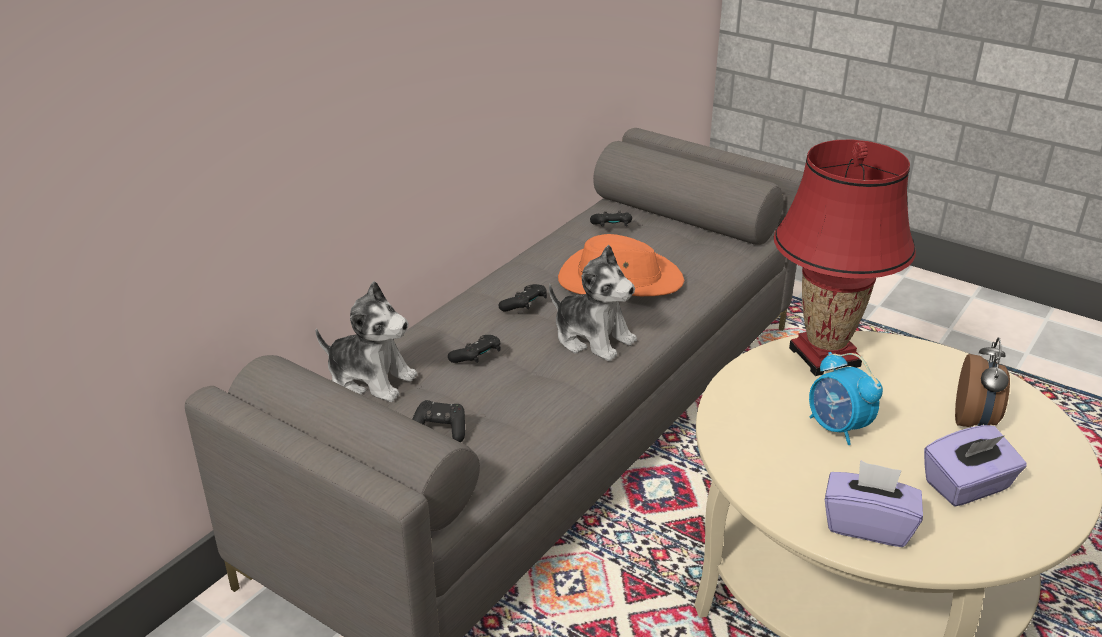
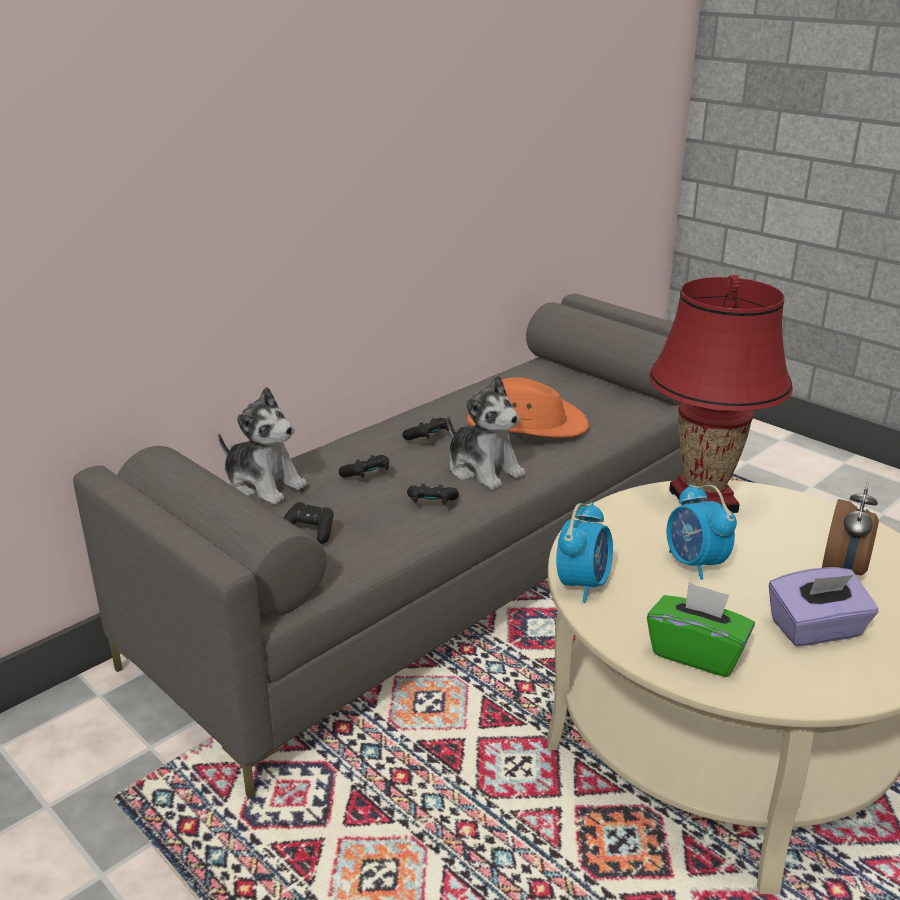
camera: 10 degrees right, 5 degrees down
black game controller [590,211,632,227] -> black game controller moved to [407,483,459,505]
purple tissue box [825,460,923,547] -> green tissue box [647,582,755,677]
none -> alarm clock [556,502,613,603]

